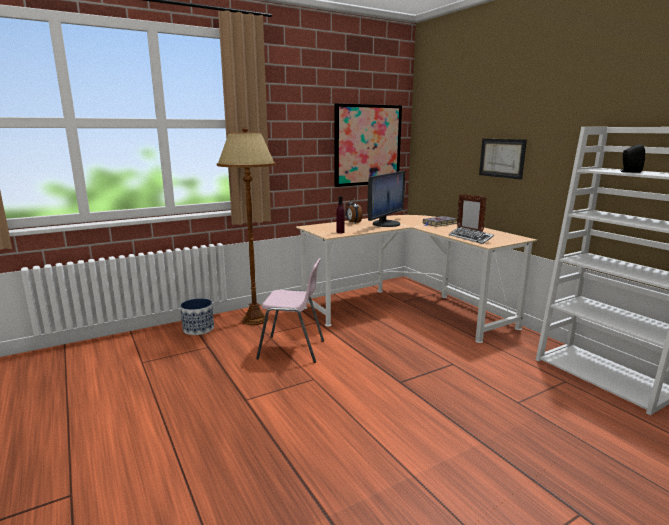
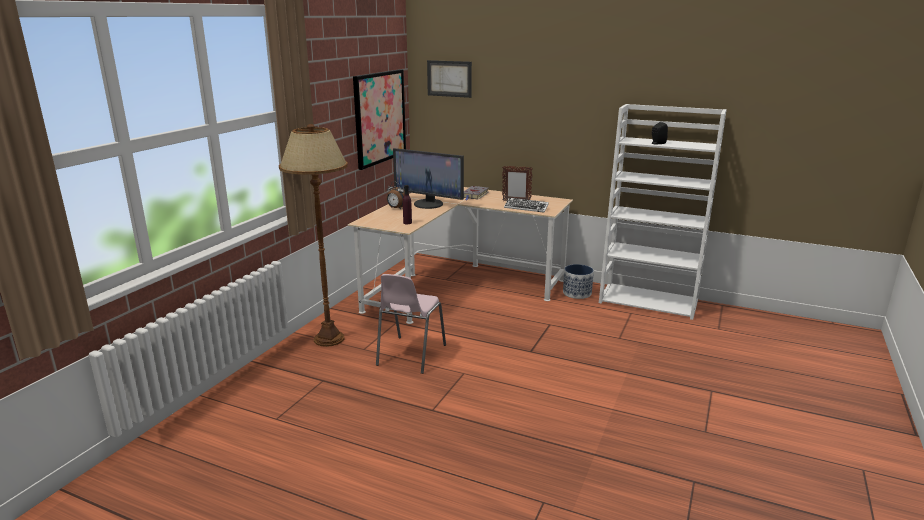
camera: 35 degrees left, 5 degrees up
planter [180,298,214,335] -> planter moved to [563,264,594,299]
pink chair [256,258,324,363] -> pink chair turned 135 degrees clockwise [376,274,446,374]
monitor [367,171,405,227] -> monitor turned 120 degrees clockwise [393,148,464,209]
picture [479,139,527,179] -> picture moved to [427,60,472,98]

